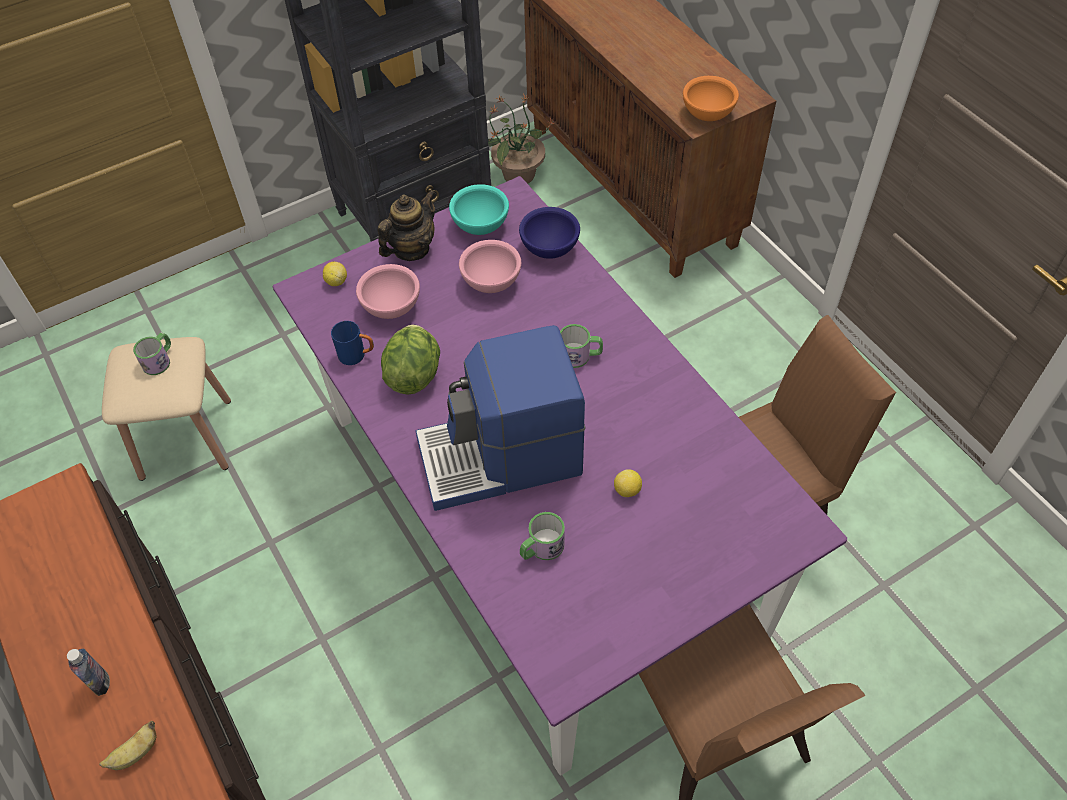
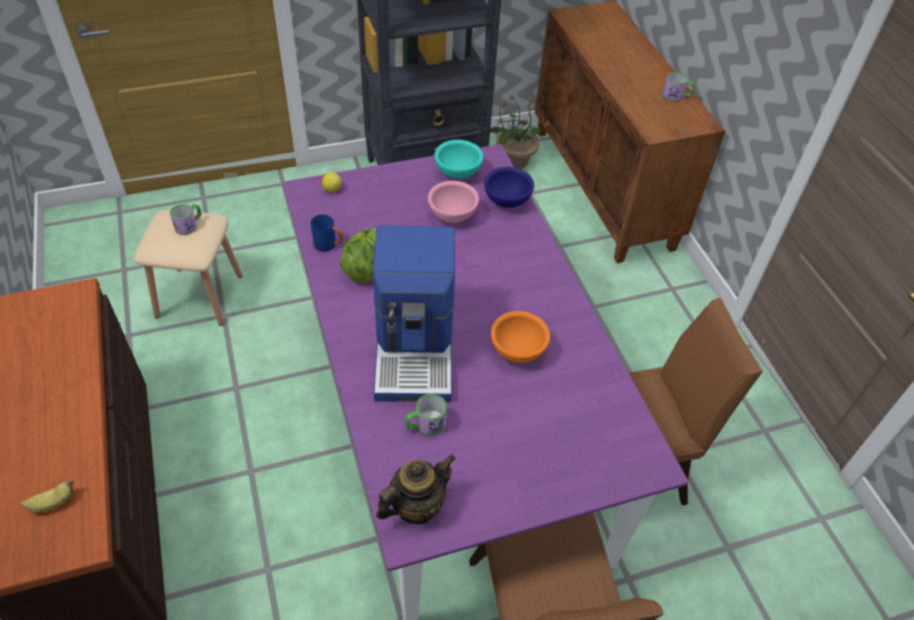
camera: 10 degrees right, 5 degrees down
bottle [67,649,110,696] -> none
pink bowl [356,264,420,319] -> none
teapot [377,190,436,261] -> teapot moved to [376,455,456,524]
coffee machine [416,325,586,511] -> coffee machine turned 90 degrees counterclockwise [373,225,455,402]
mug [560,324,603,368] -> mug moved to [662,72,695,102]
lemon [614,469,642,497] -> none
orange bowl [683,76,739,121] -> orange bowl moved to [491,311,550,363]

